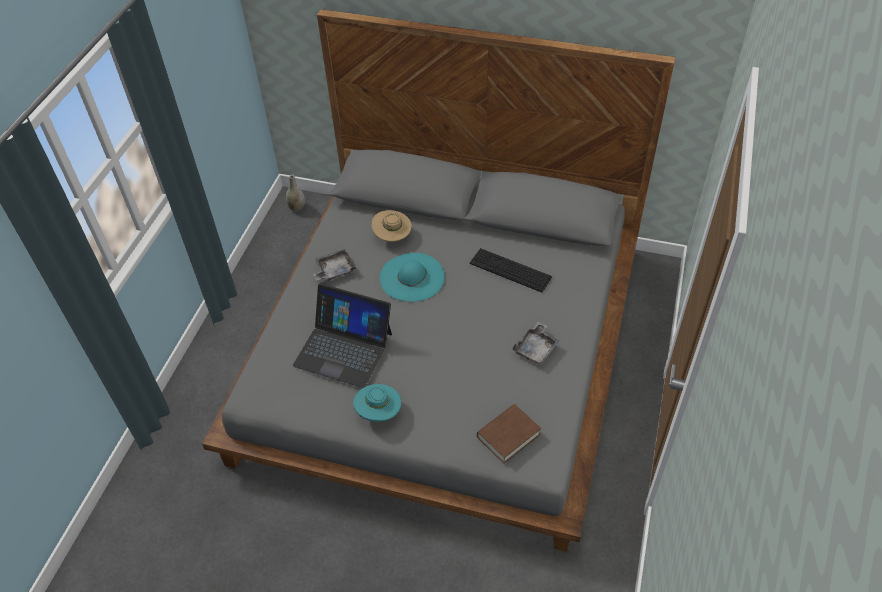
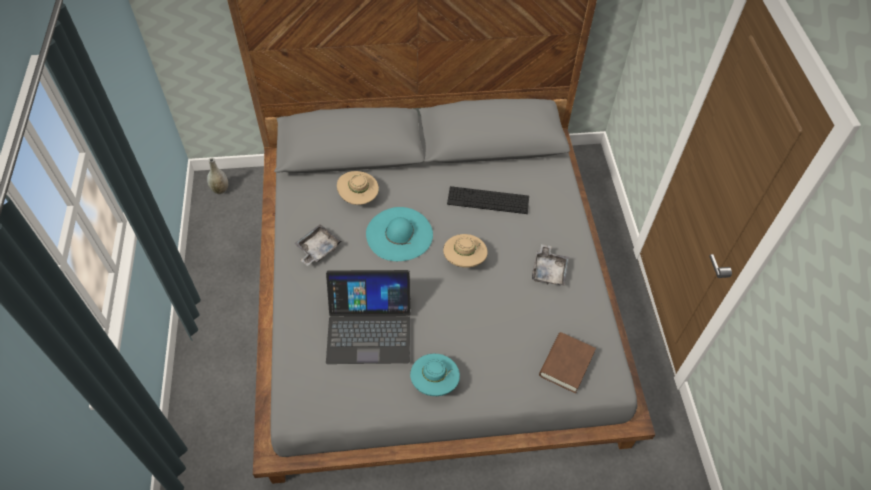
camera: 25 degrees left, 5 degrees up
none -> beige hat [443,234,488,268]

